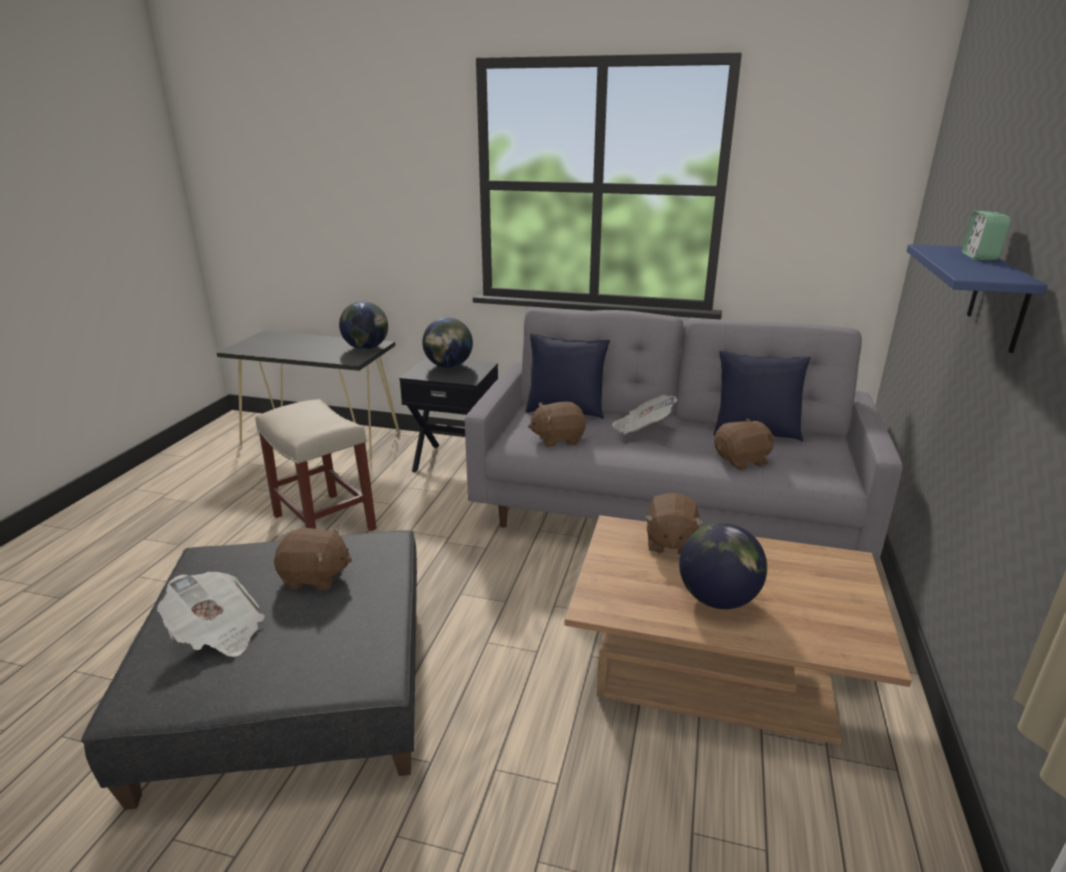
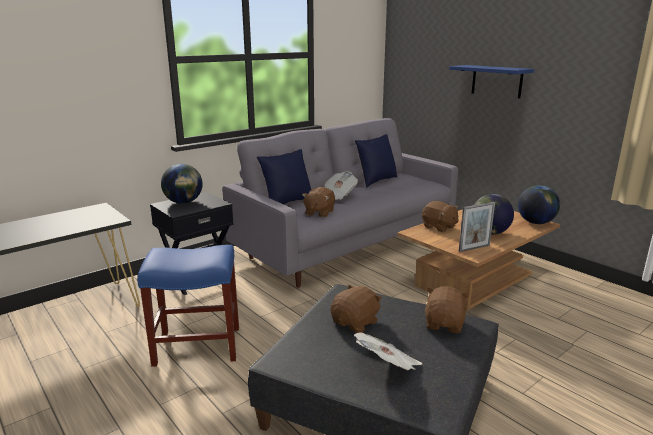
camera: 55 degrees left, 5 degrees down
beige stool [256,399,377,531] -> blue stool [137,245,239,367]
globe [339,301,388,349] -> globe moved to [518,185,560,224]
brown plush toy [714,419,775,470] -> brown plush toy moved to [425,286,470,333]
alarm clock [962,211,1011,260] -> none
none -> picture frame [459,202,495,252]

